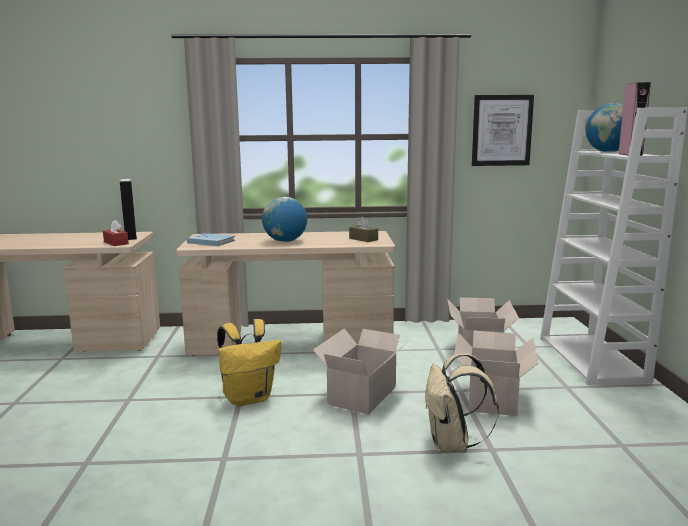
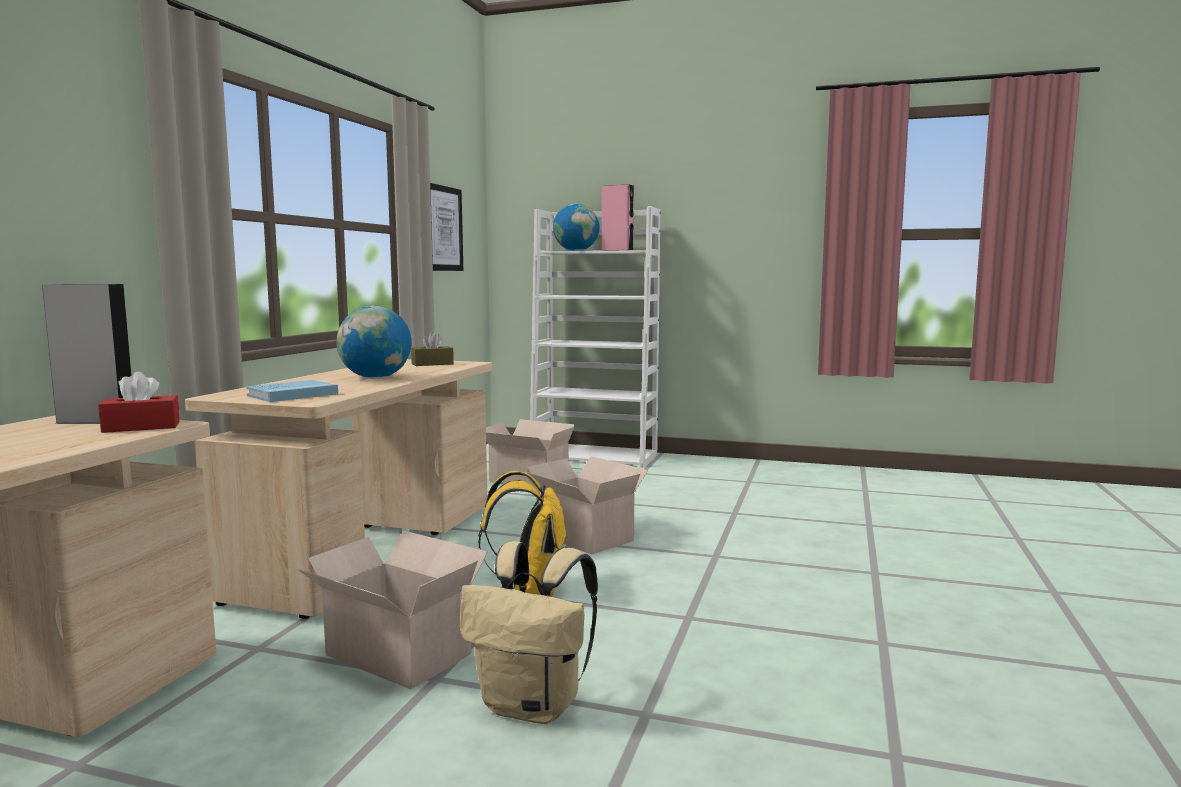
camera: 70 degrees left, 5 degrees down
beige backpack [425,353,499,453] -> beige backpack moved to [460,541,598,724]
cardboard box [454,331,539,416] -> cardboard box moved to [297,530,488,689]

